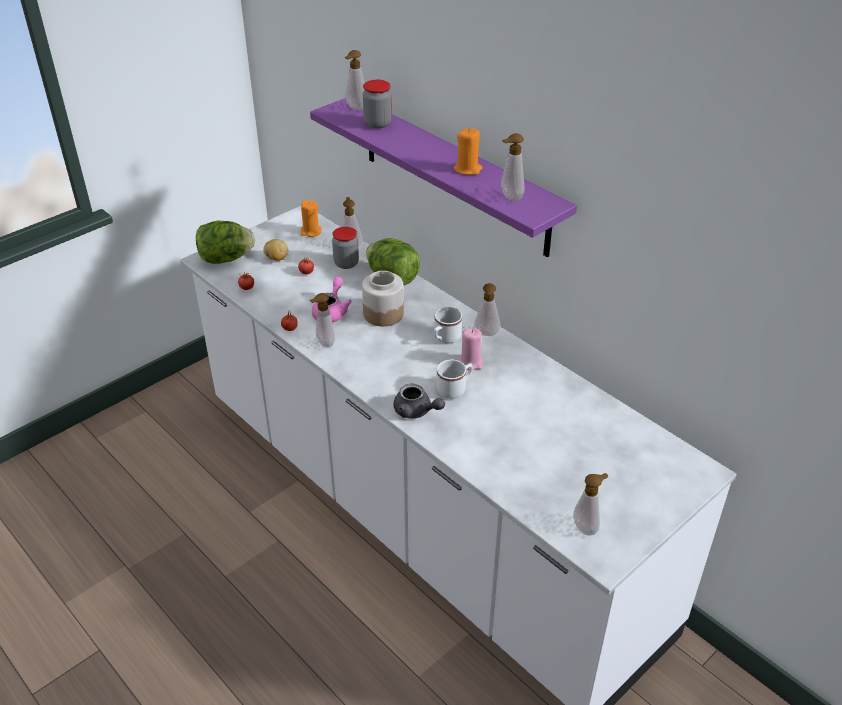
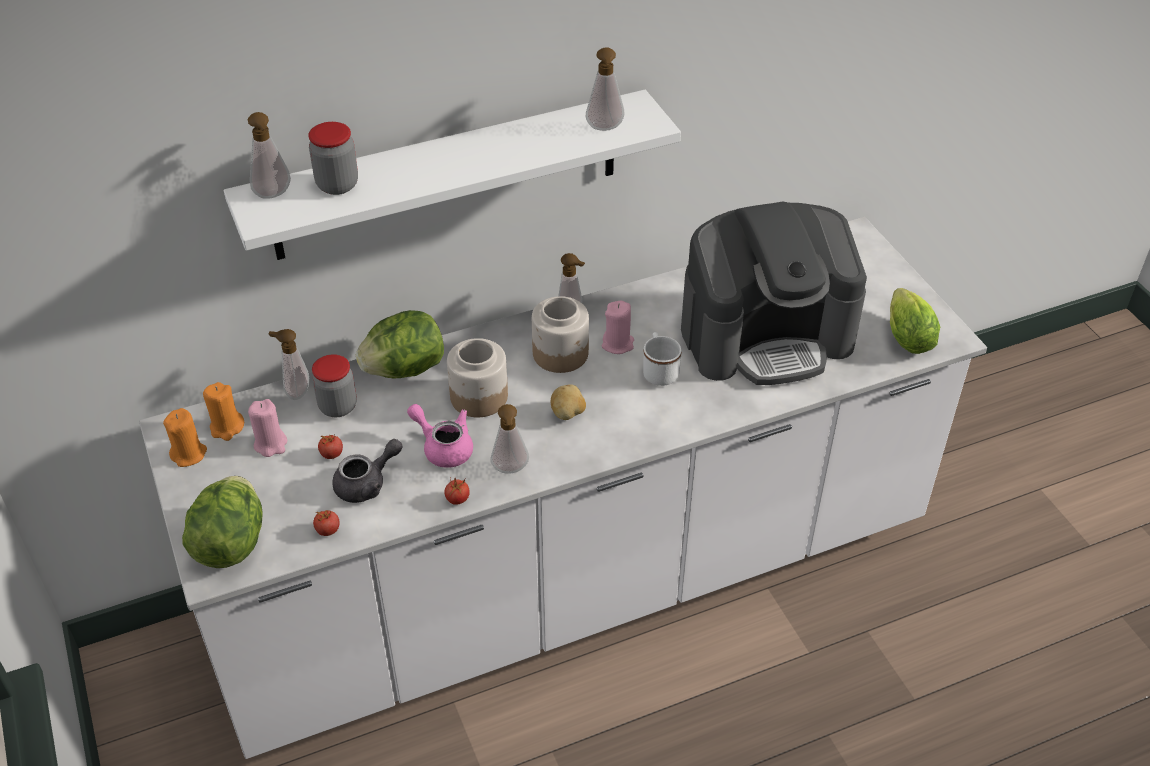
camera: 70 degrees left, 5 degrees up
potato [263,239,288,261] -> potato moved to [551,384,586,420]
purple shelf [310,98,577,257] -> white shelf [224,90,681,260]
grey teapot [393,384,445,419] -> grey teapot moved to [332,439,402,503]
white mug [434,307,462,344] -> jar [532,296,589,373]
orange candle [454,128,483,175] -> orange candle moved to [163,408,207,467]
soap dispenser [573,473,608,536] -> lettuce [890,288,940,354]
none -> pink candle [248,399,287,457]
none -> coffee machine [681,202,867,385]

